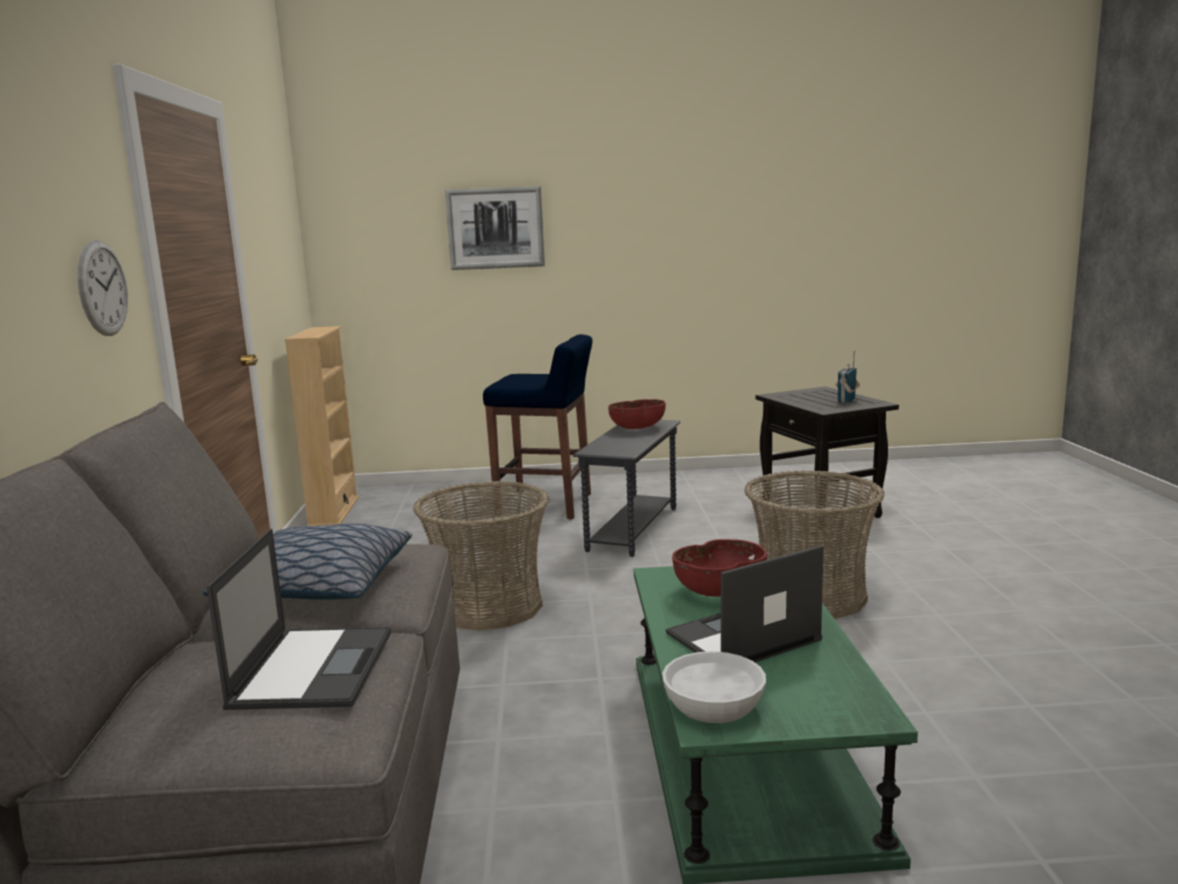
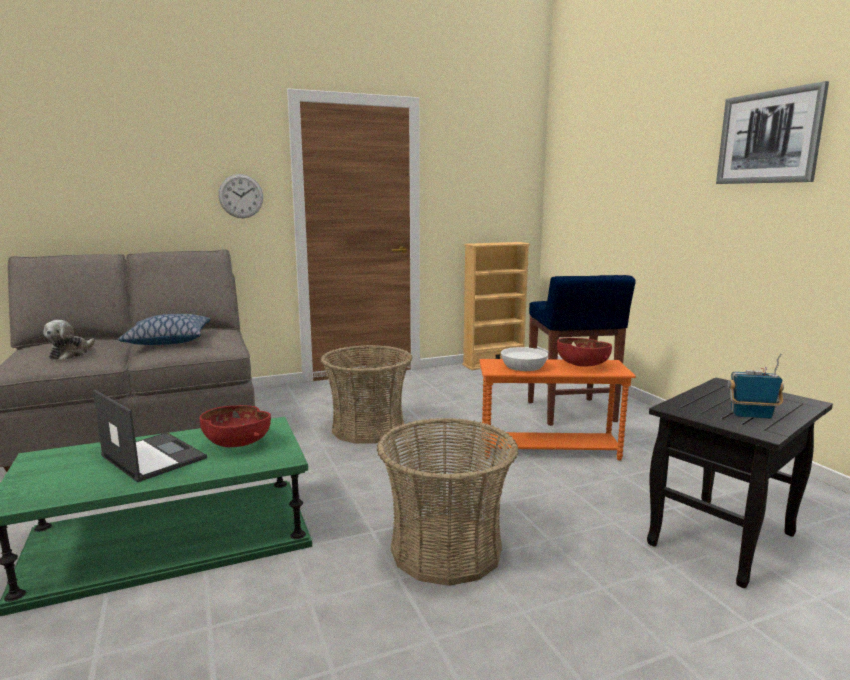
camera: 70 degrees right, 0 degrees up
laptop [206,529,391,710] -> plush toy [43,320,95,360]
picture [445,186,545,270] -> picture moved to [716,81,829,184]
grey side table [573,420,681,557] -> orange side table [479,359,636,461]
white bowl [662,651,766,723] -> white bowl moved to [501,347,548,371]

